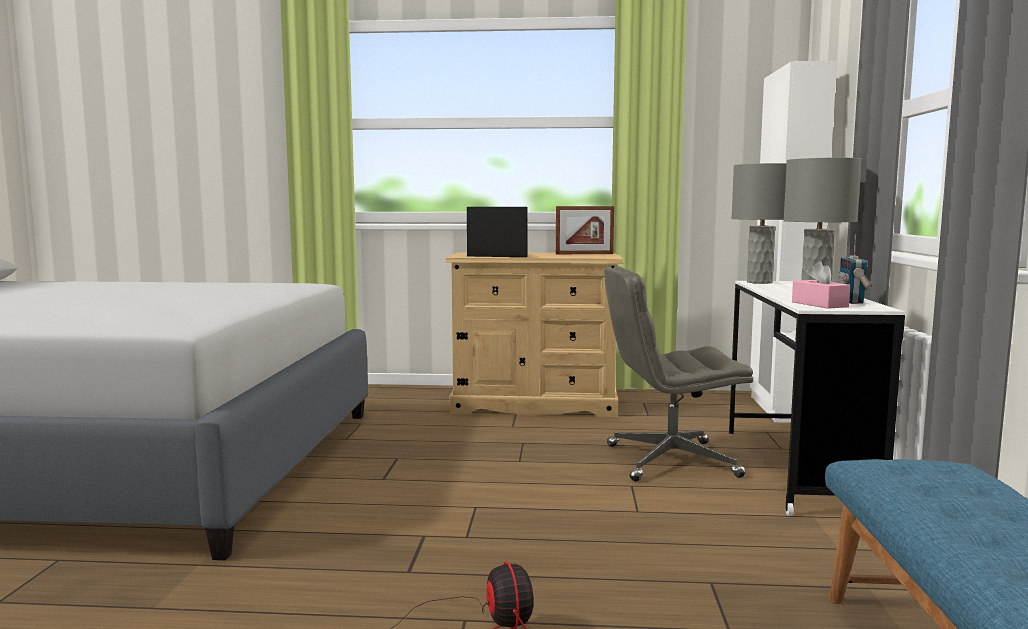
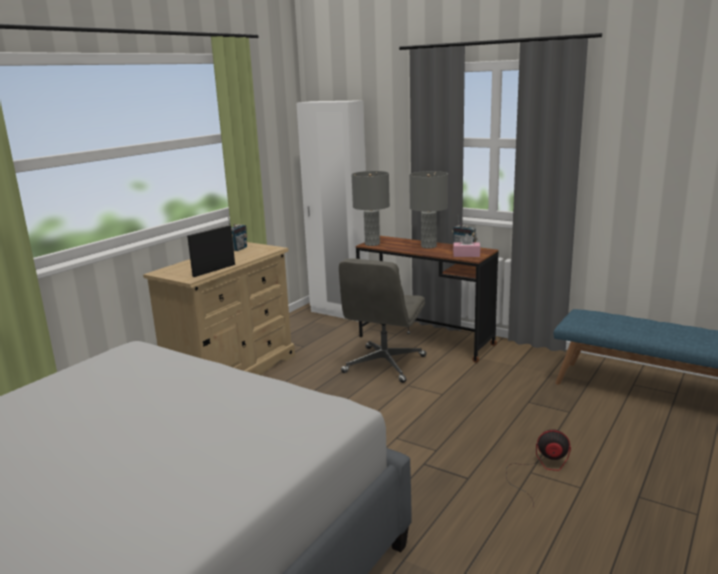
camera: 60 degrees left, 10 degrees up
picture frame [556,206,614,254] -> radio [228,216,247,251]
white desk [729,281,905,516] -> brown desk [356,236,498,363]

